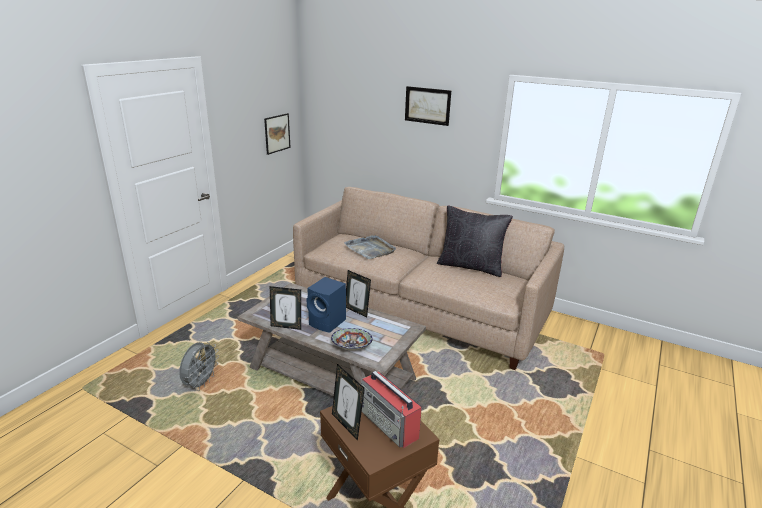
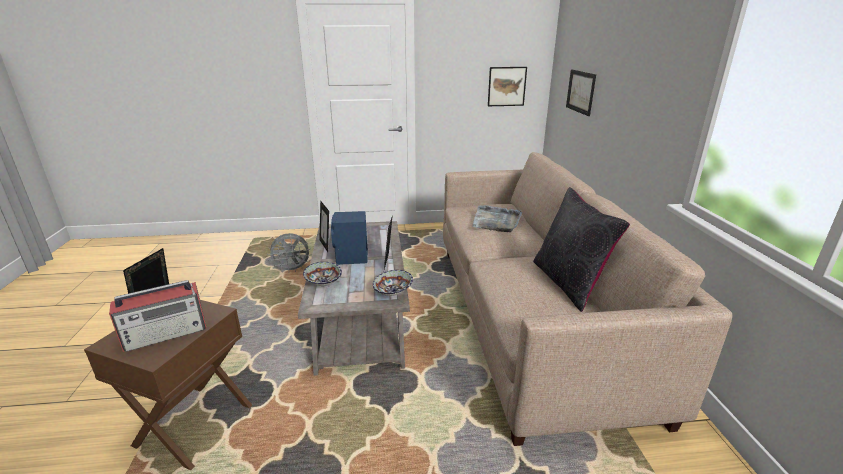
camera: 55 degrees right, 0 degrees up
radio [361,371,422,448] -> radio turned 135 degrees counterclockwise [109,280,207,352]
picture [405,86,451,126] -> picture moved to [566,69,596,116]
none -> bowl [373,270,413,296]

